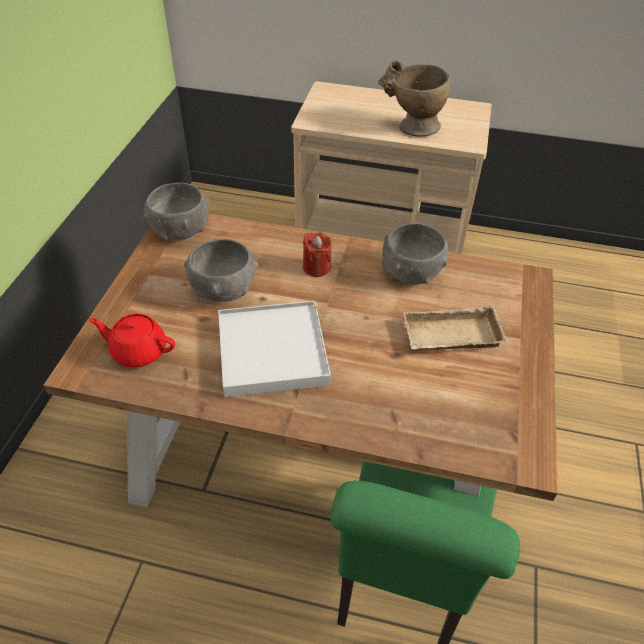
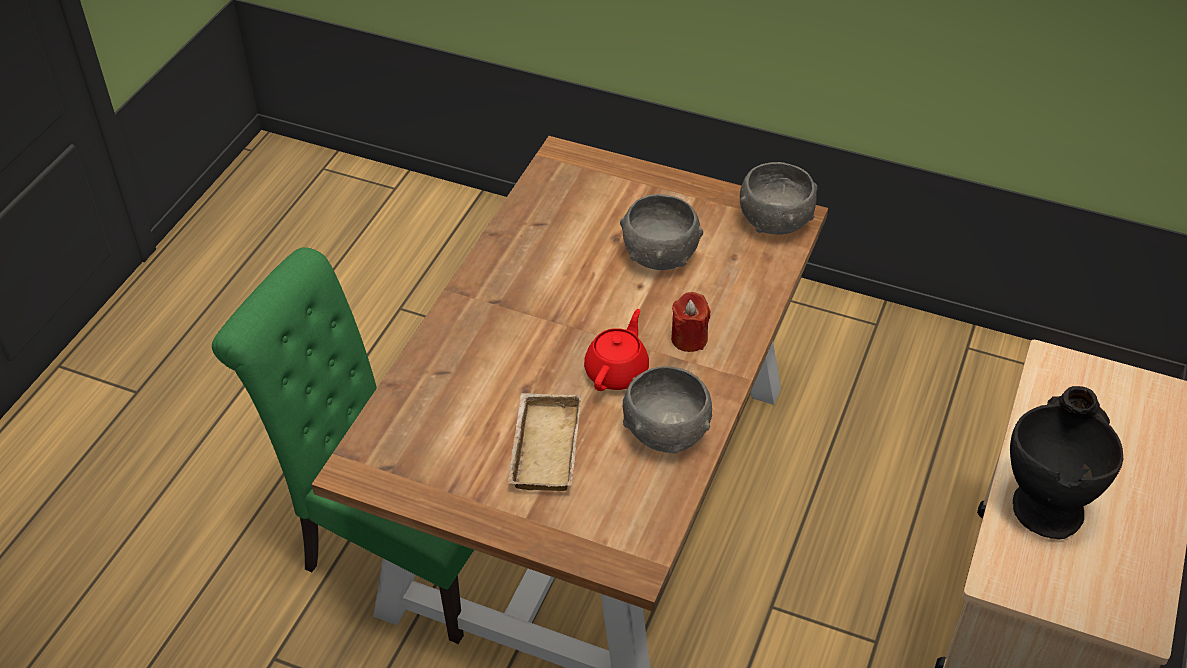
camera: 100 degrees right, 0 degrees up
red teapot [89,314,175,367] -> red teapot moved to [584,309,649,391]
white tray [218,301,331,397] -> none
beige vase [378,61,450,137] -> black vase [1010,386,1123,540]

